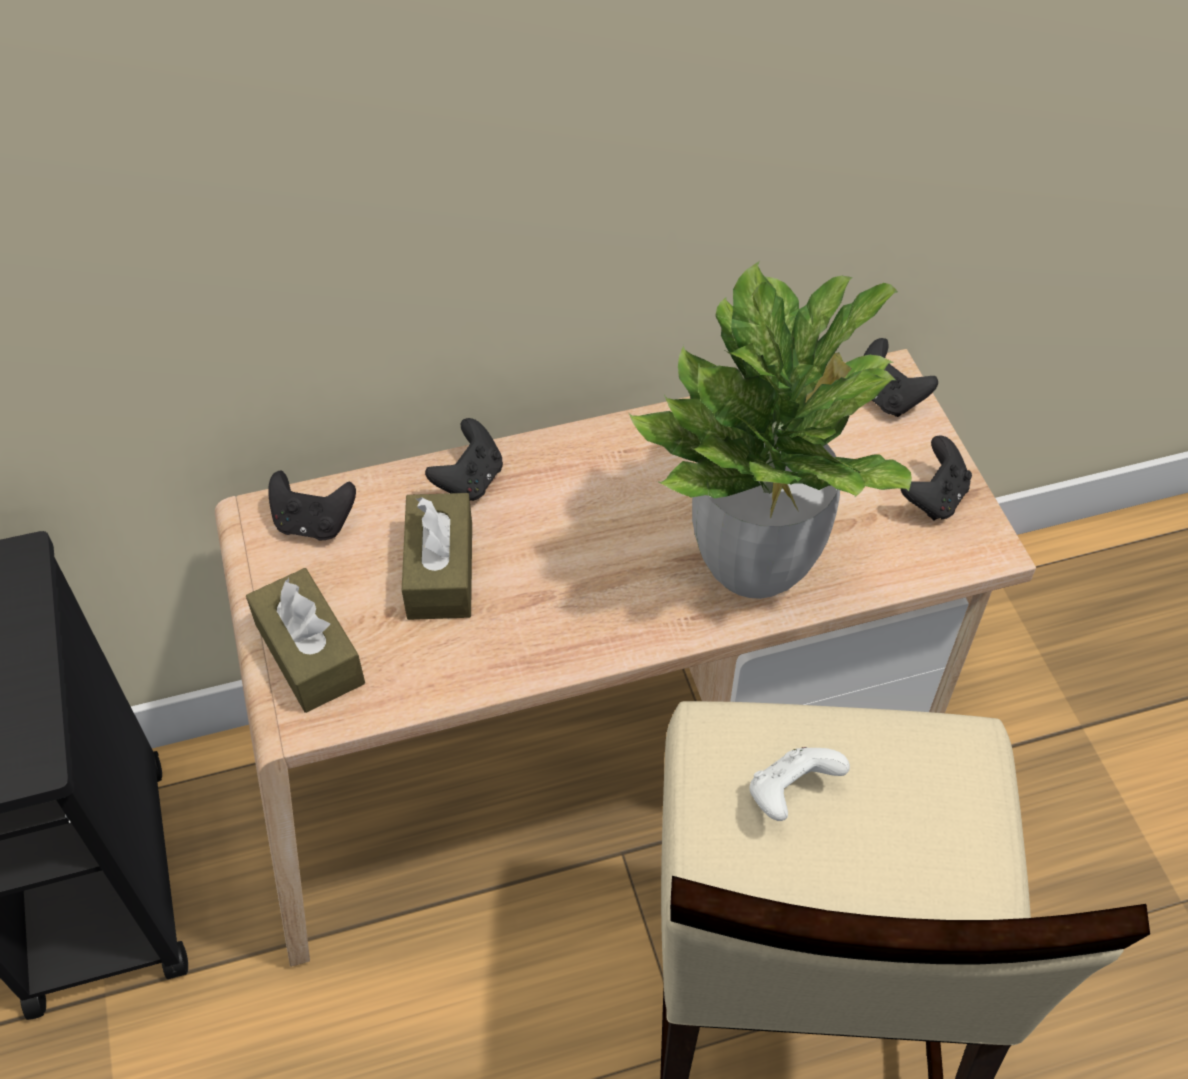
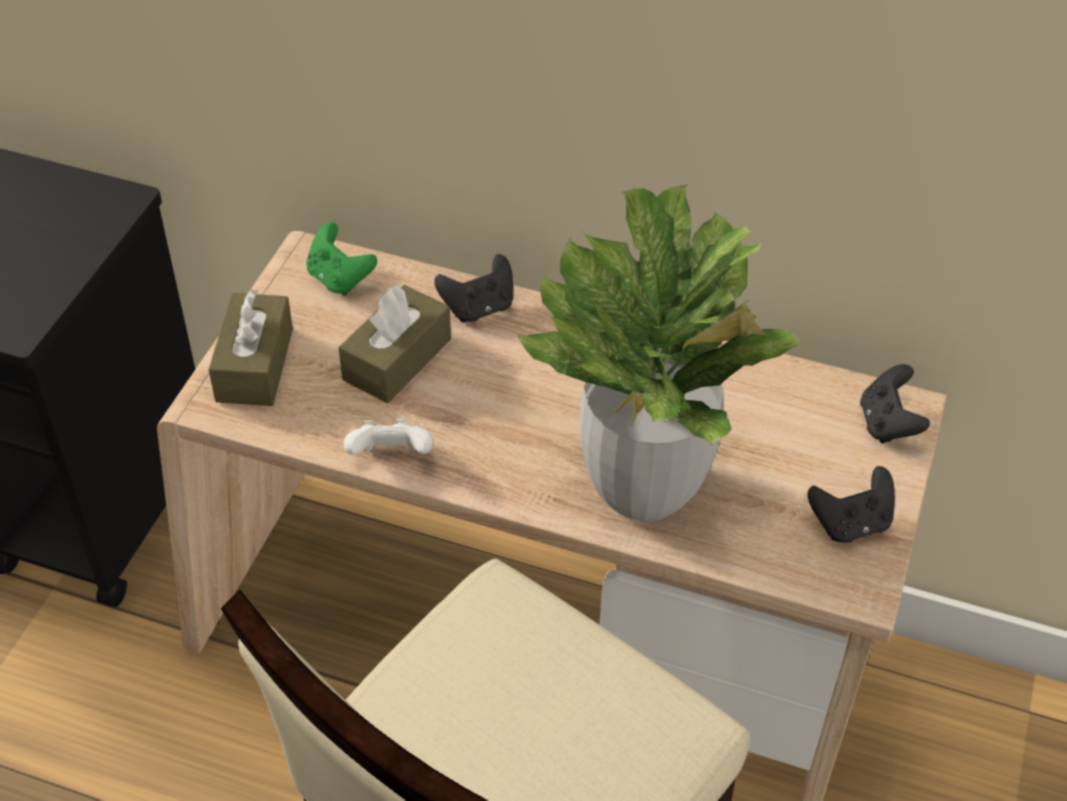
camera: 35 degrees right, 5 degrees down
black game controller [268,470,356,540] -> green game controller [306,222,377,296]
white game controller [749,747,850,821] -> white game controller moved to [344,419,433,455]

